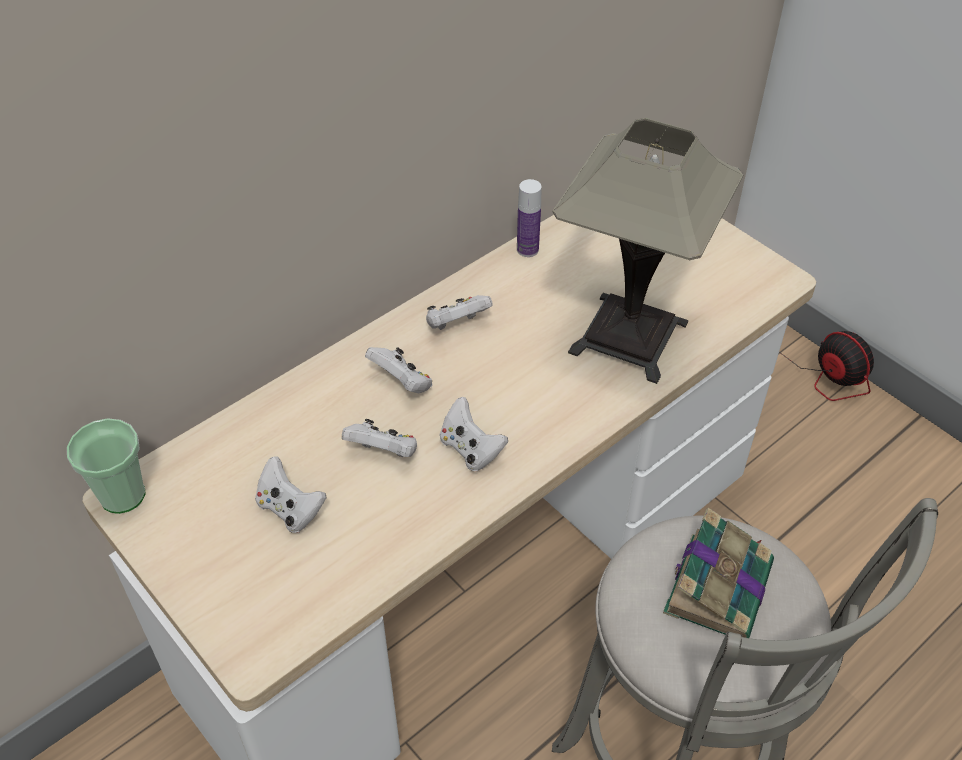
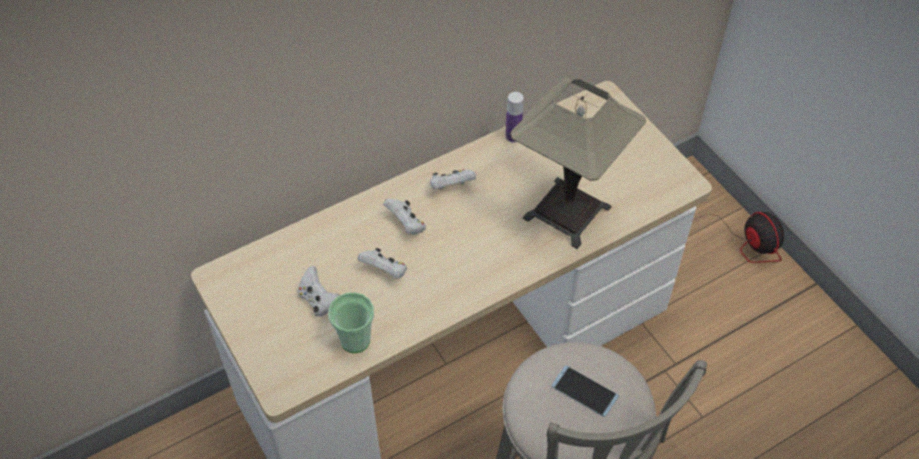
camera: 10 degrees right, 5 degrees up
cup [67,418,146,514] -> cup moved to [328,292,374,353]
white game controller [440,397,508,471] -> none
book [663,508,774,638] -> phone [552,366,619,417]

